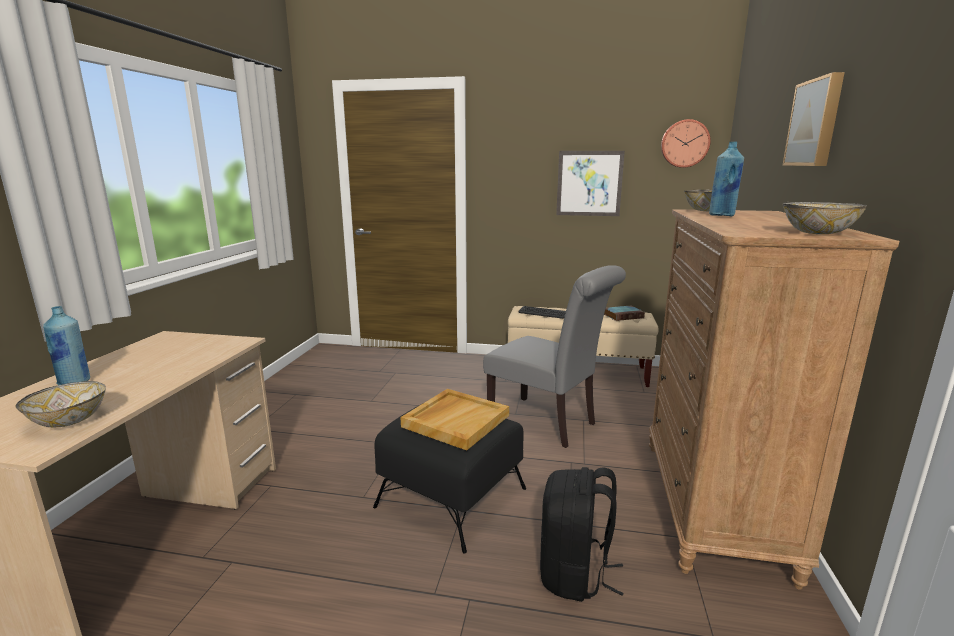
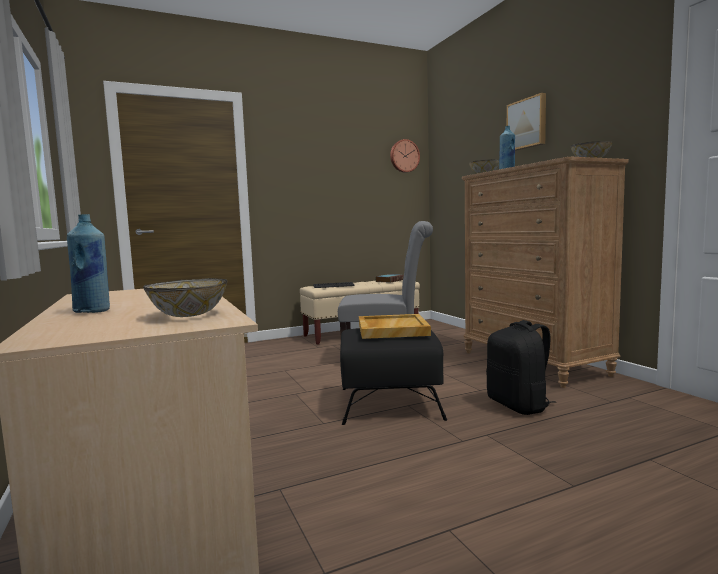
camera: 35 degrees left, 10 degrees down
picture [556,151,625,216] -> none

